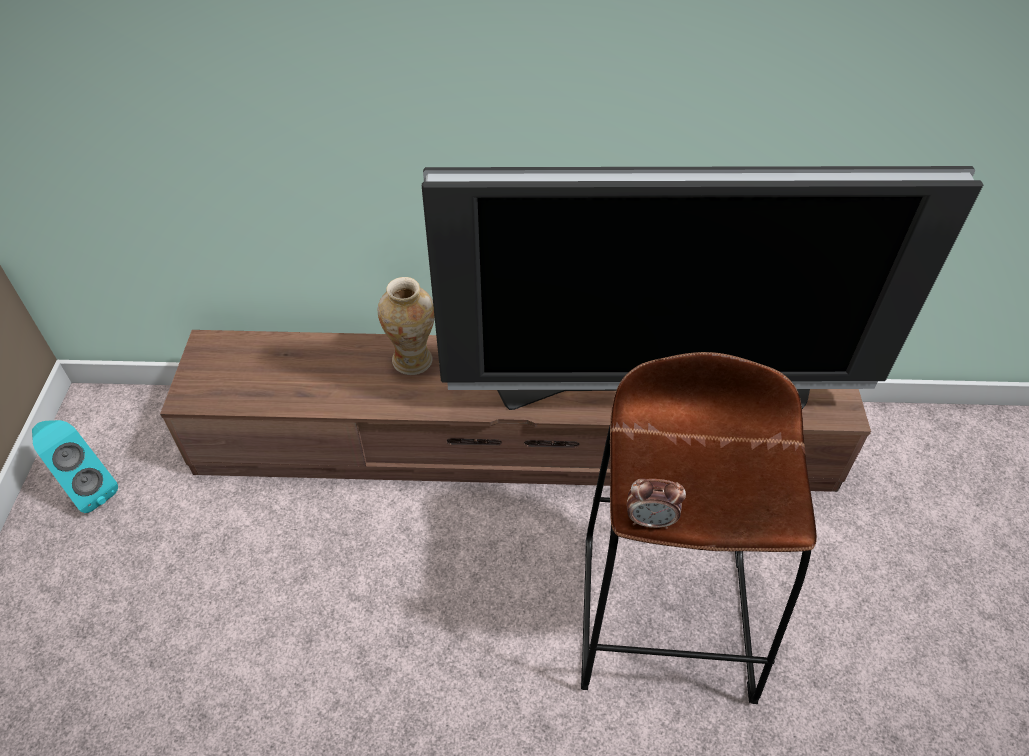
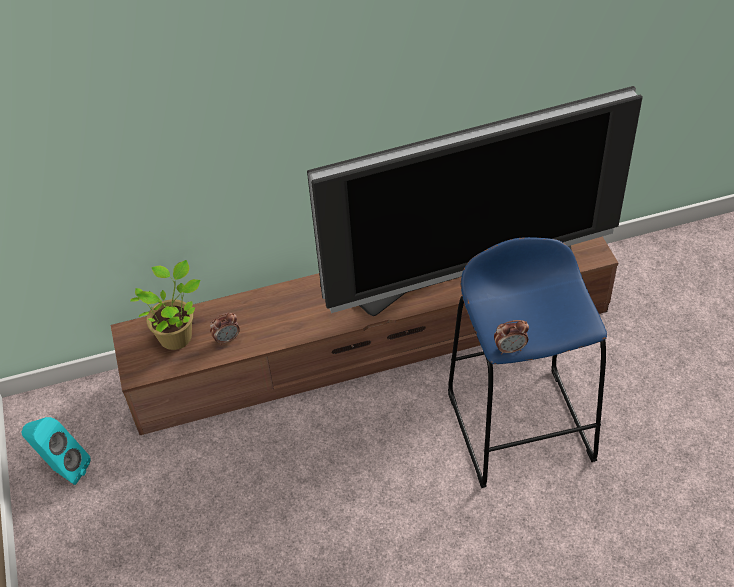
camera: 15 degrees left, 0 degrees up
vase [378,277,435,375] -> none
brown stool [581,352,817,704] -> blue stool [448,237,607,488]
none -> potted plant [130,260,201,350]
none -> alarm clock [210,313,240,346]

